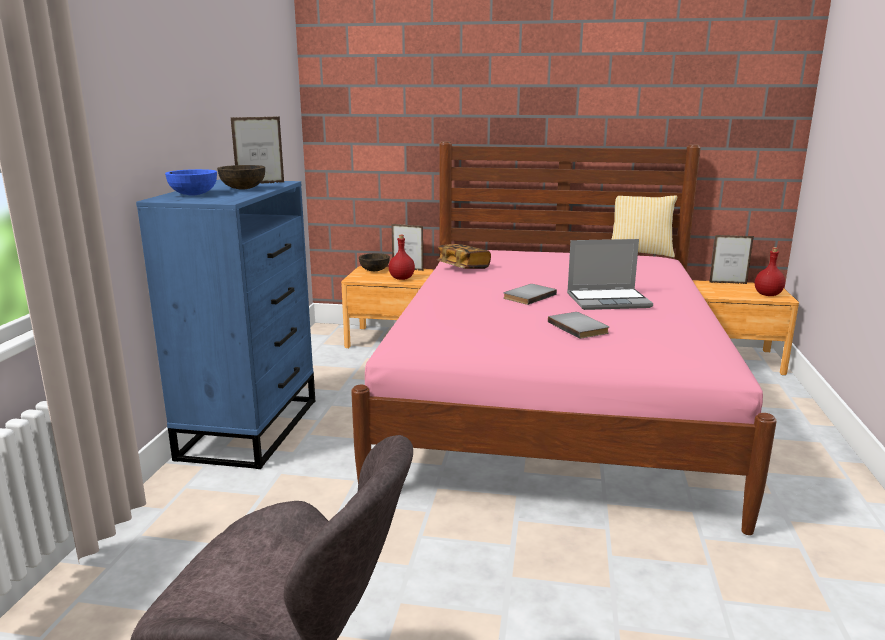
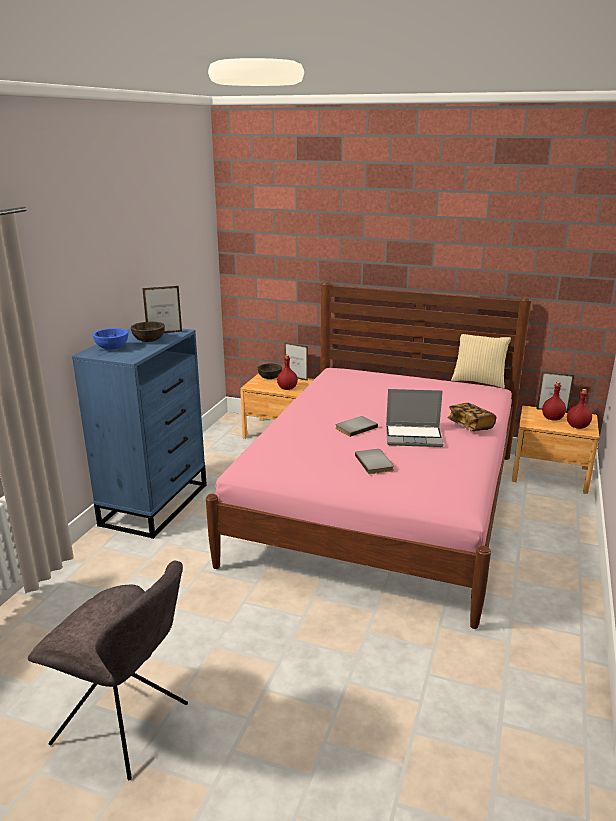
camera: 10 degrees right, 5 degrees up
book [437,244,491,269] -> book moved to [447,403,496,431]
none -> red bottle [542,382,566,421]

